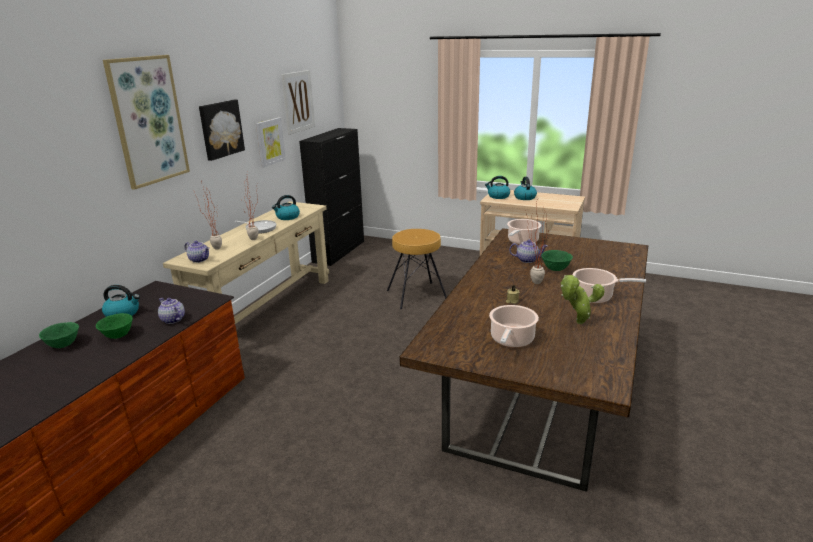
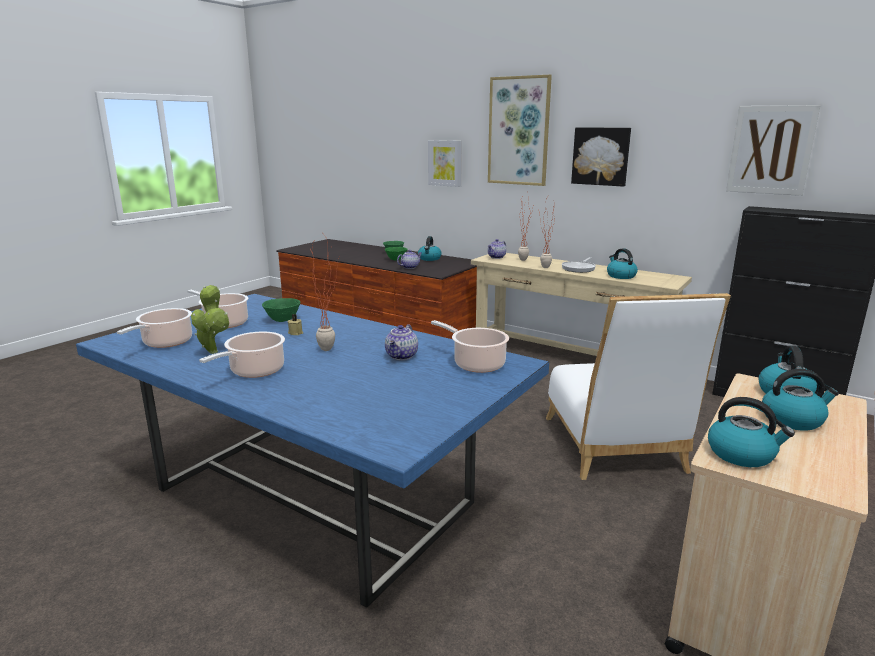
camera: 100 degrees right, 5 degrees down
picture [256,117,286,167] -> picture moved to [428,140,462,187]
brown stool [387,229,447,309] -> white chair [546,293,731,480]
brown dining table [400,228,648,492] -> blue dining table [76,294,549,608]
green bowl [541,250,573,271] -> green bowl moved to [262,298,300,322]
none -> cooking pot [117,308,192,348]
none -> kettle [708,397,795,467]

